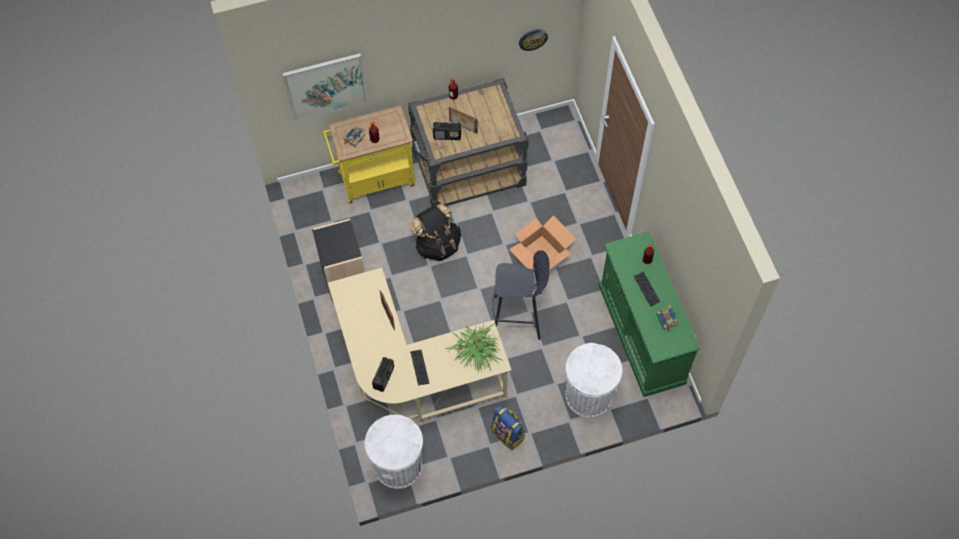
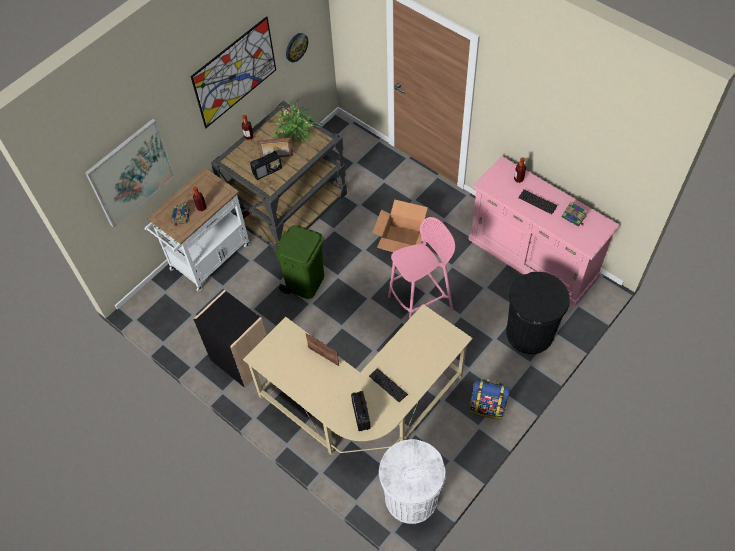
camera: 30 degrees left, 5 degrees down
yellow cart [323,105,415,204] -> white cart [145,168,249,292]
black backpack [410,204,461,261] -> green trash can [275,225,324,299]
potted plant [445,323,503,372] -> potted plant moved to [267,97,324,146]
grey stool [492,250,550,340] -> pink stool [388,217,455,319]
white trash can [565,343,622,418] -> black trash can [506,272,570,354]
green cabinet [599,231,700,397] -> pink cabinet [468,156,620,307]
none -> picture [190,16,276,128]

